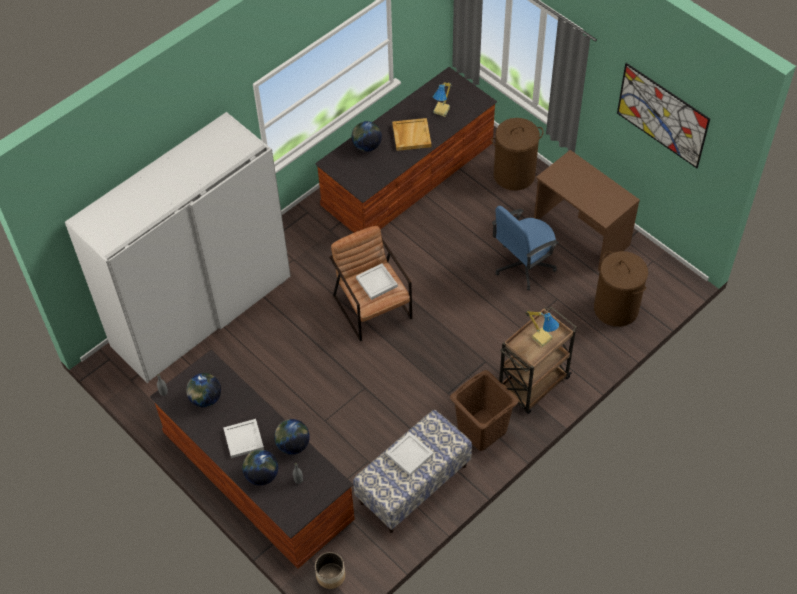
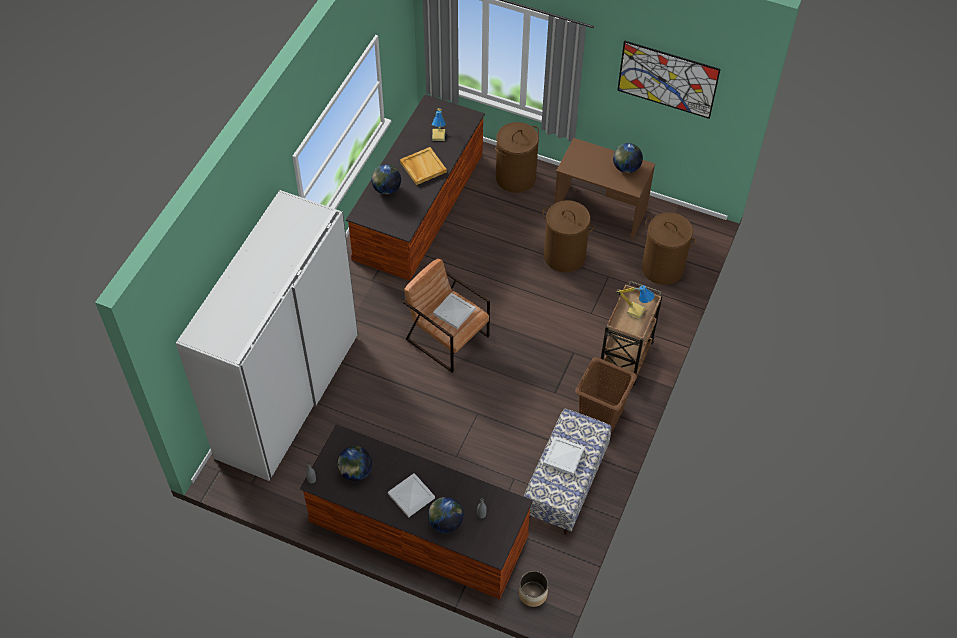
camera: 25 degrees left, 0 degrees up
globe [274,419,310,455] -> globe moved to [613,143,643,173]
blue office chair [492,206,559,291] -> brown laundry basket [542,200,594,272]

